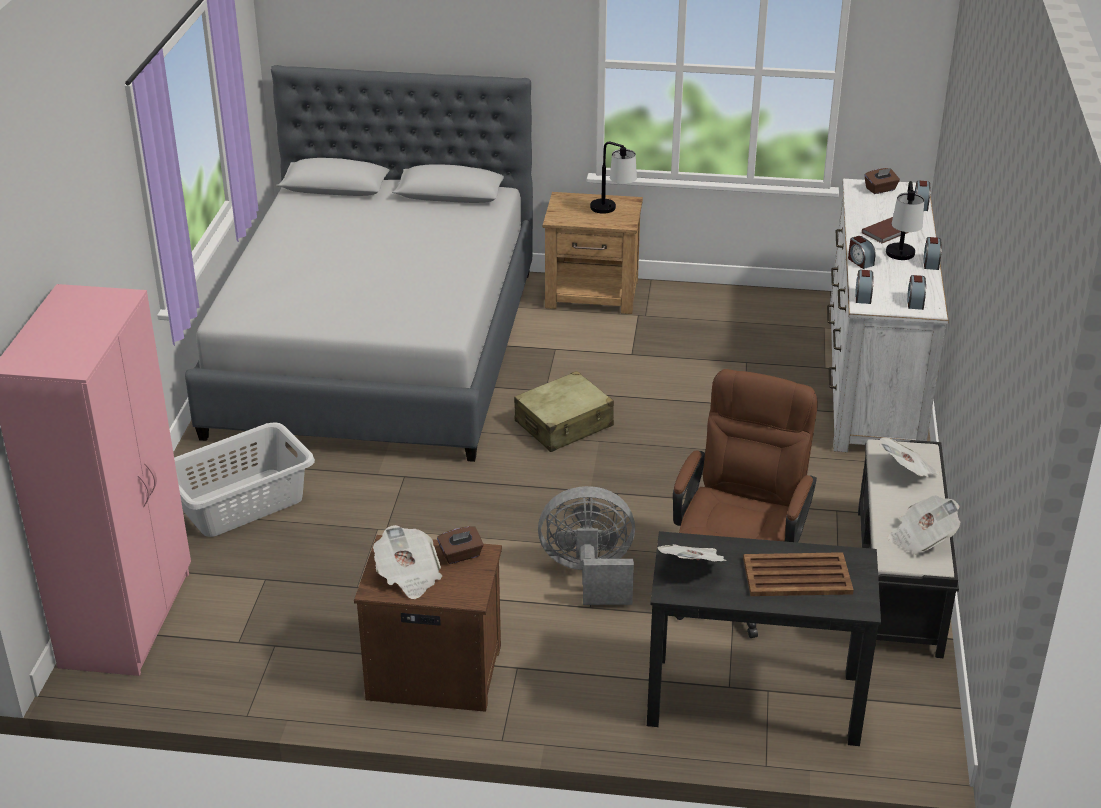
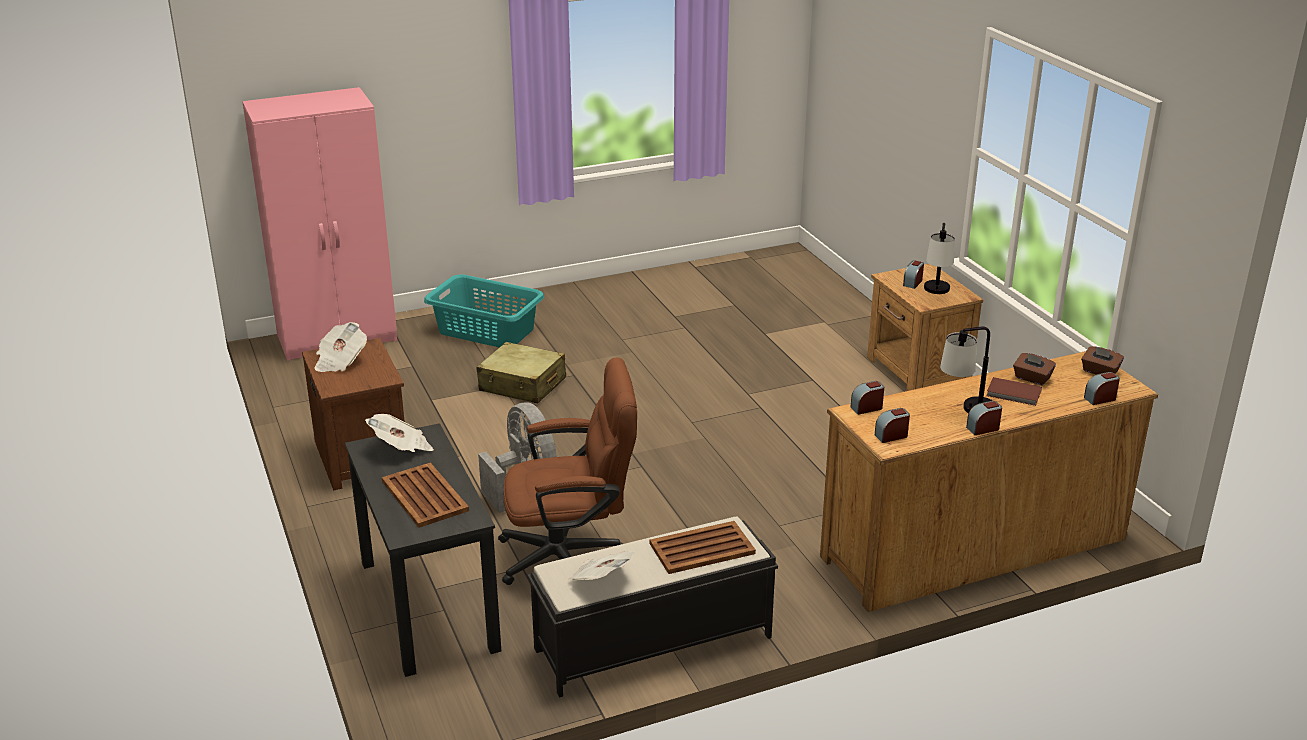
camera: 60 degrees right, 5 degrees down
grey laundry basket [174,423,315,537] -> turquoise laundry basket [424,275,544,347]
grey bed [185,65,533,462] -> none
brown tissue box [437,526,484,564] -> brown tissue box moved to [1013,353,1056,385]
beige suitcase [514,371,614,452] -> beige suitcase moved to [476,342,566,403]
white dresser [827,179,949,452] -> brown dresser [820,351,1158,612]
alarm clock [848,236,876,269] -> alarm clock moved to [903,260,924,289]
newspaper [879,437,940,477] -> brown tray [650,521,756,574]

